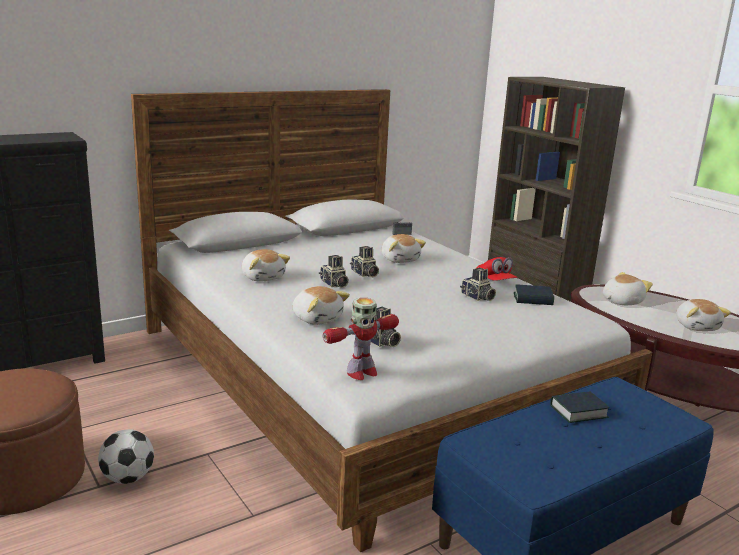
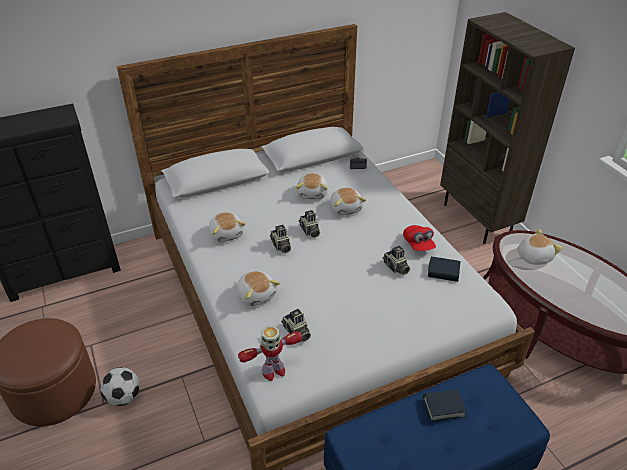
camera: 10 degrees right, 20 degrees up
plush toy [676,299,731,331] -> plush toy moved to [296,173,328,199]

